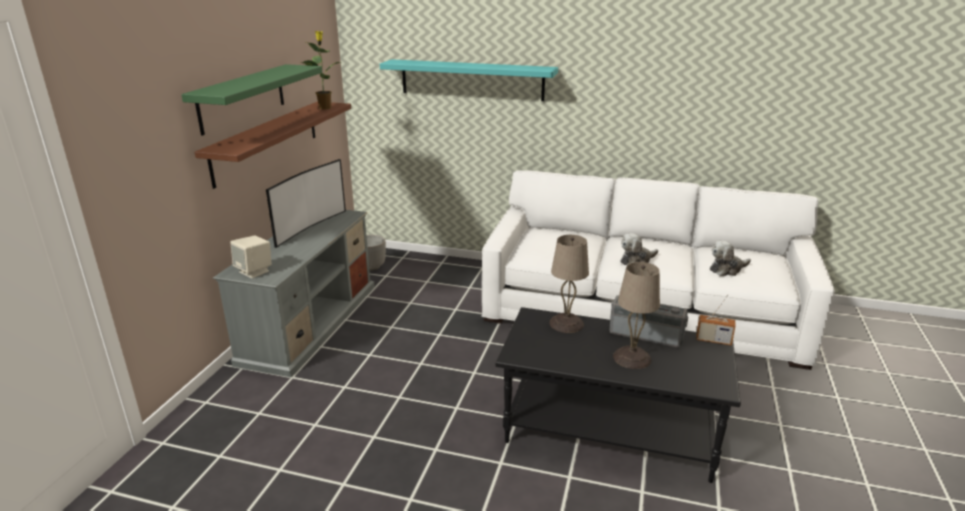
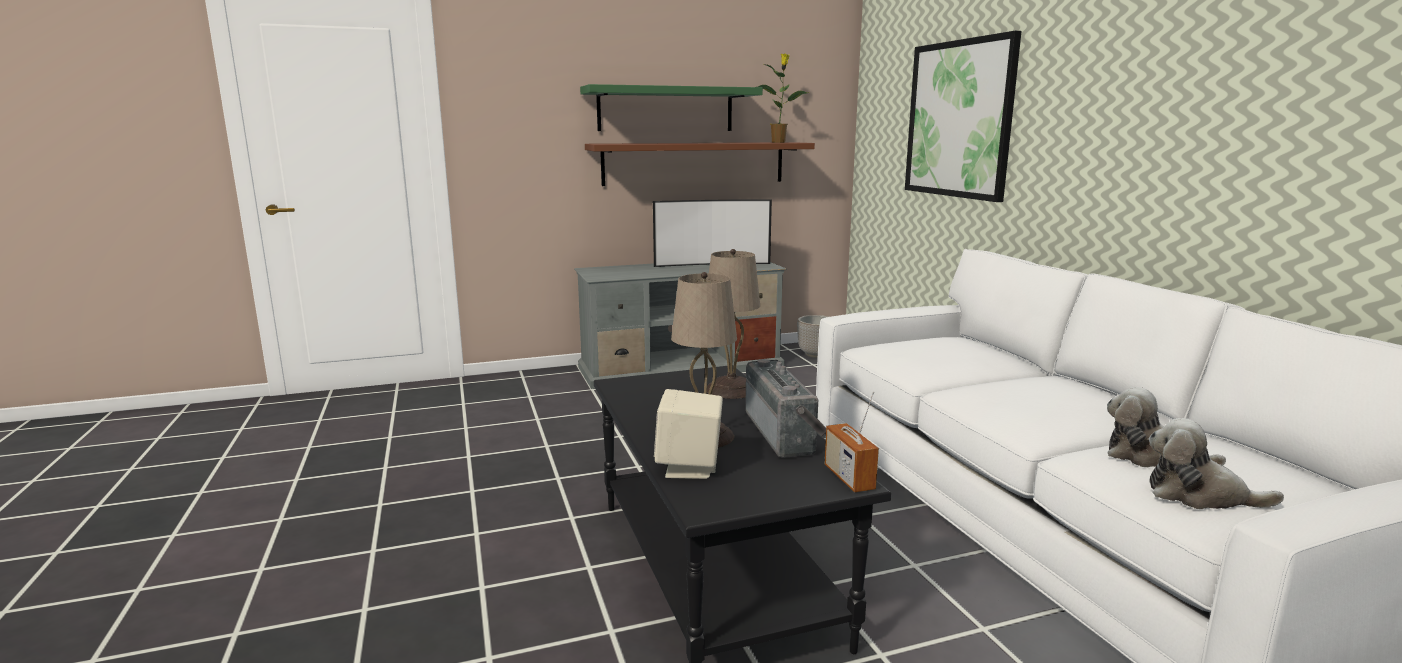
camera: 55 degrees right, 10 degrees down
beige speaker [230,235,272,279] -> beige speaker moved to [654,389,723,479]
turquoise shelf [380,59,558,101] -> picture [905,31,1022,202]
plush toy [620,233,658,265] -> plush toy moved to [1149,418,1284,509]

